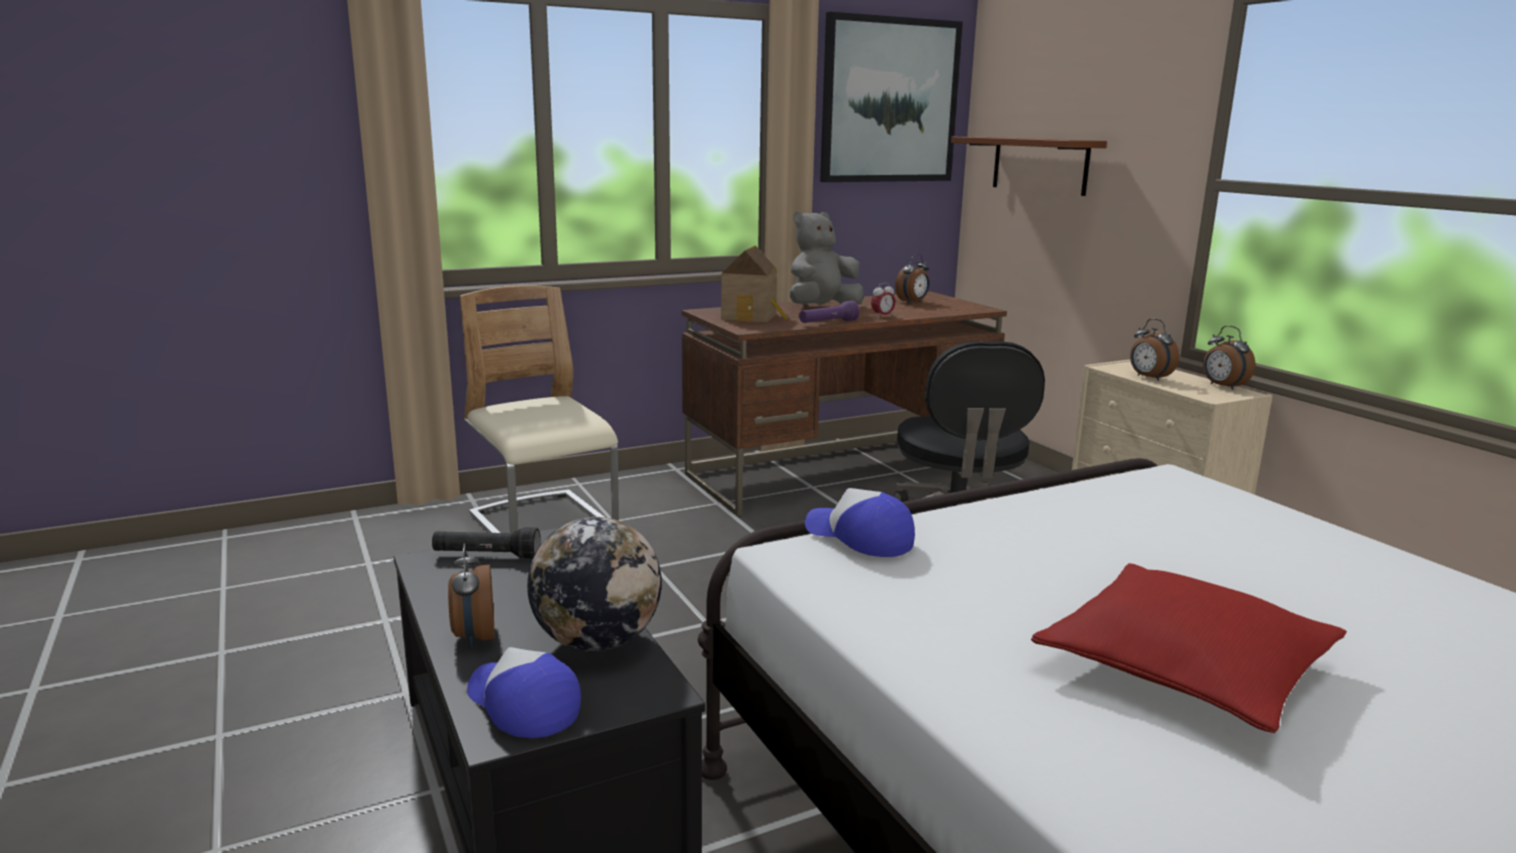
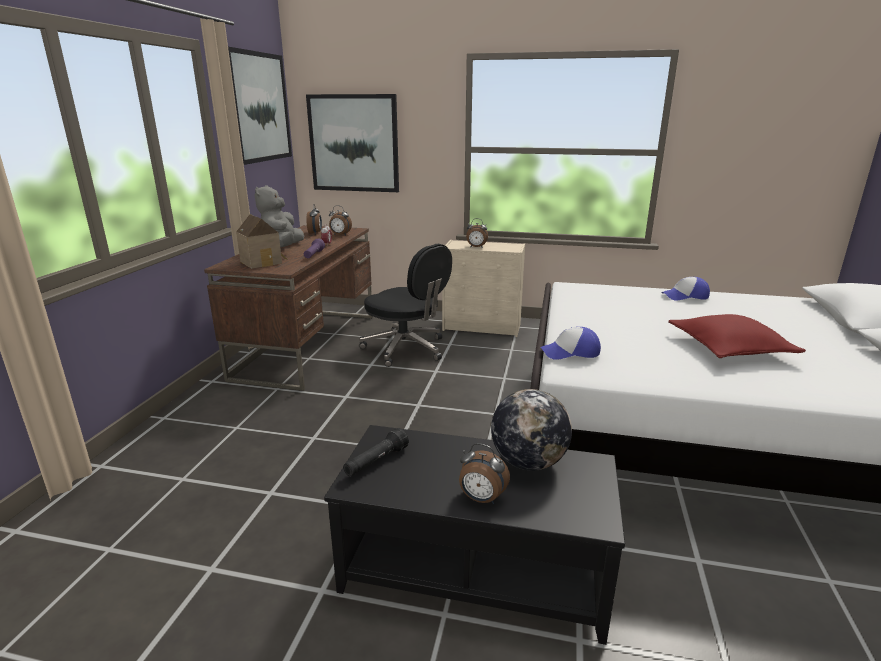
camera: 50 degrees left, 5 degrees up
beige chair [460,285,619,533] -> none
cap [467,647,581,738] -> cap moved to [661,277,710,300]
brown shelf [951,137,1107,196] -> picture [306,94,399,192]
alarm clock [1203,325,1255,390] -> alarm clock moved to [329,205,352,236]

